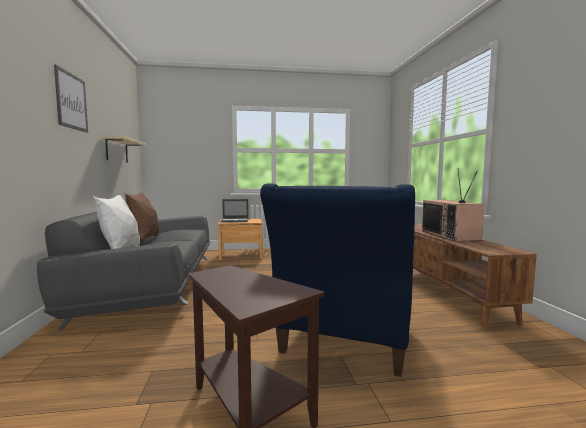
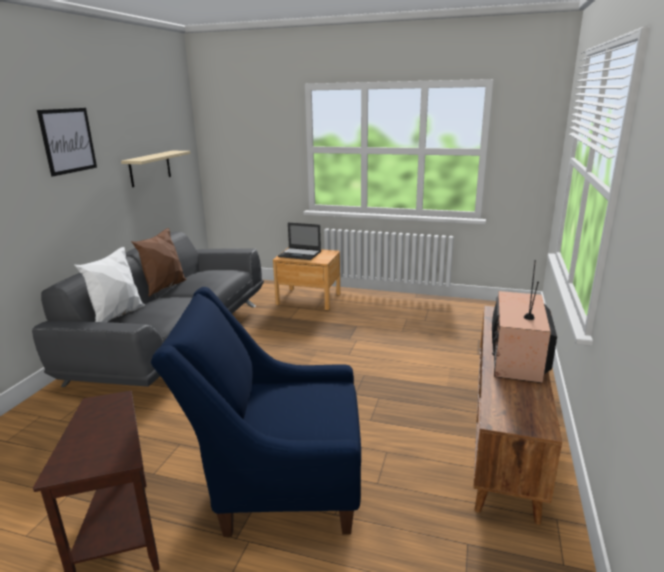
camera: 25 degrees right, 15 degrees up
blue armchair [260,184,415,377] -> blue armchair turned 45 degrees clockwise [151,287,361,537]

